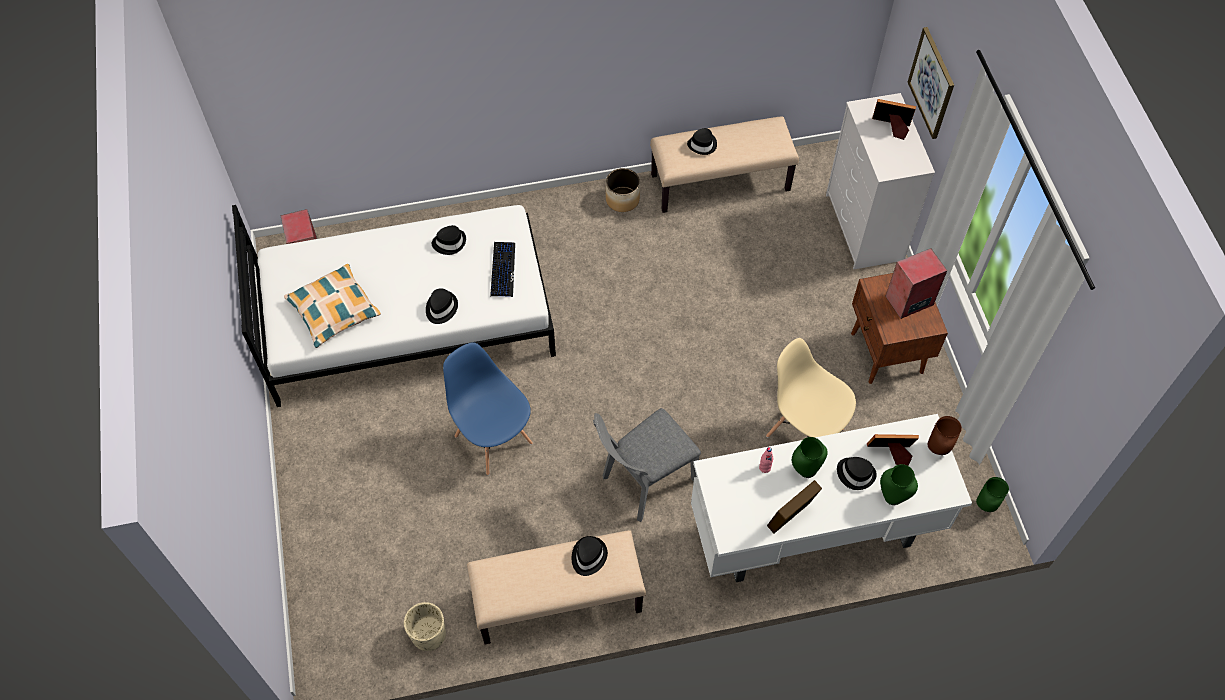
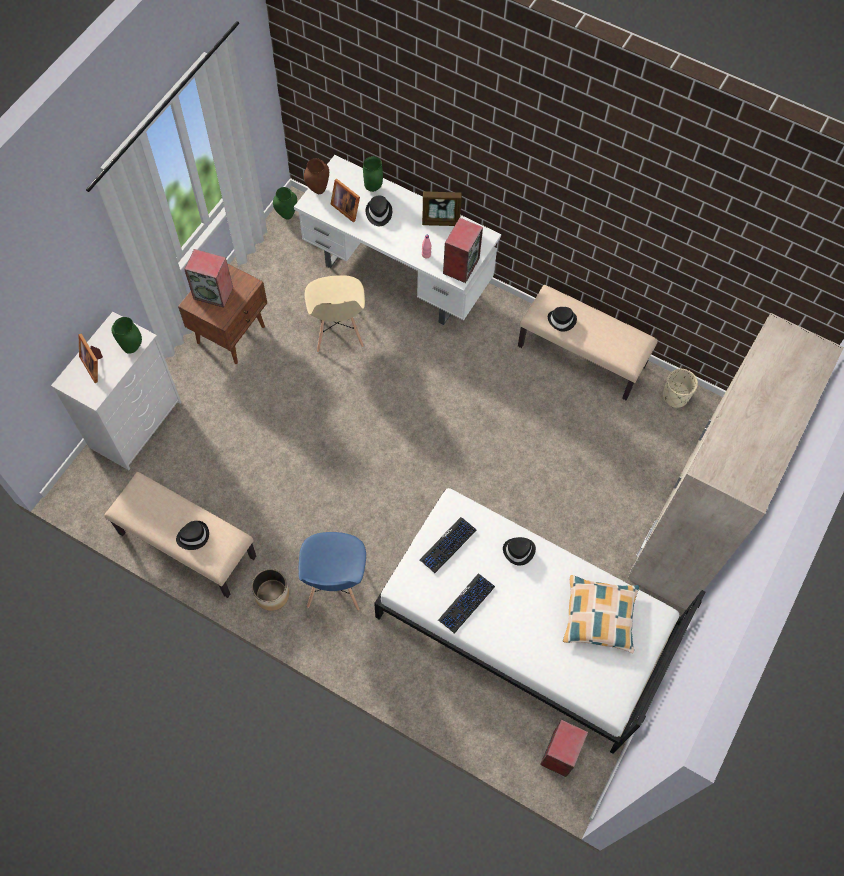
camera: 140 degrees left, 5 degrees up
black hat [432,225,466,255] -> keyboard [438,574,495,634]
blue chair [443,342,533,475] -> blue chair moved to [299,532,366,610]
grey chair [593,408,701,522] -> none
green vase [792,437,828,478] -> green vase moved to [111,317,142,354]
picture [908,27,954,139] -> none
none -> speaker [443,218,483,283]
none -> beige wardrobe [628,313,844,610]

